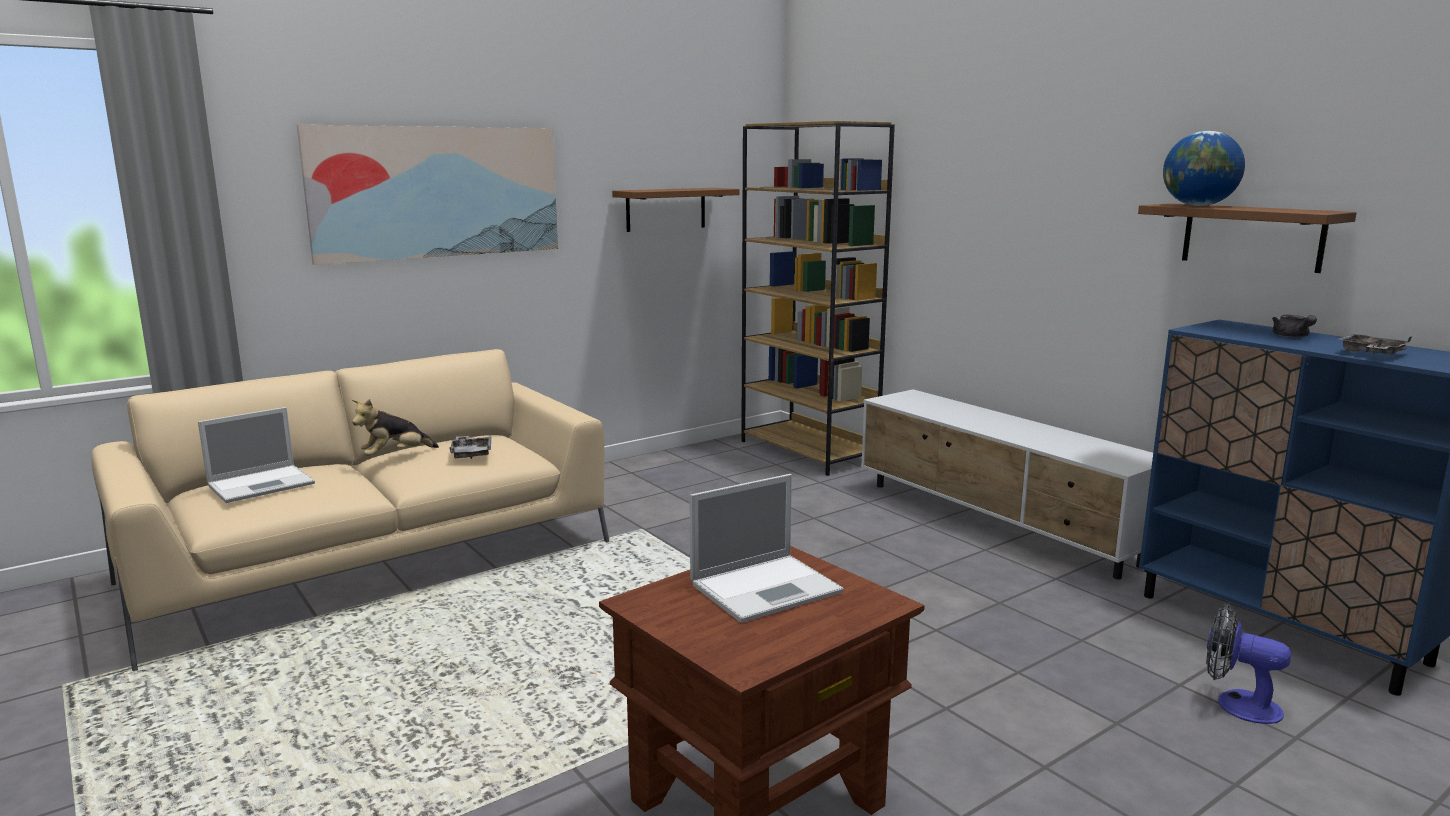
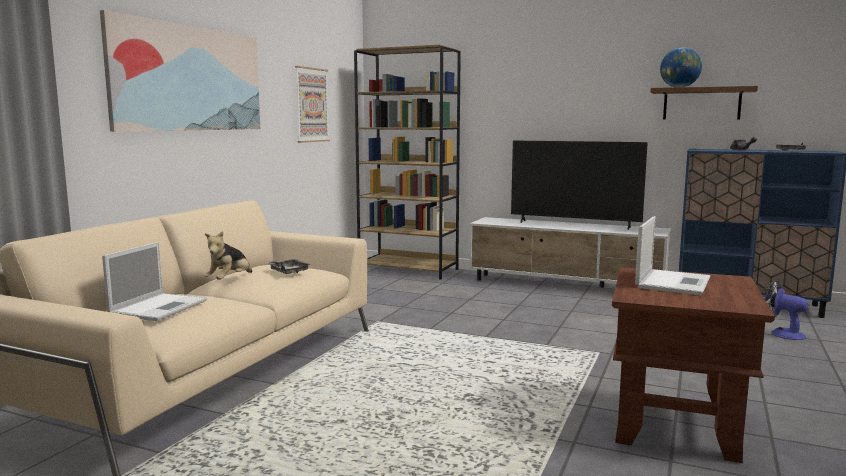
camera: 30 degrees left, 5 degrees down
brown shelf [612,188,739,232] -> picture [295,66,330,143]
fan [1206,604,1291,724] -> fan turned 45 degrees clockwise [763,280,808,340]
none -> television [511,141,648,230]

